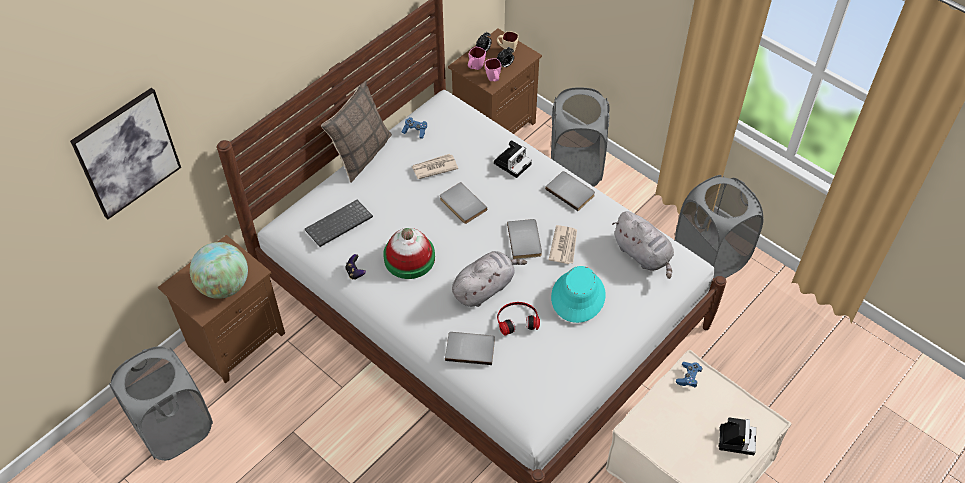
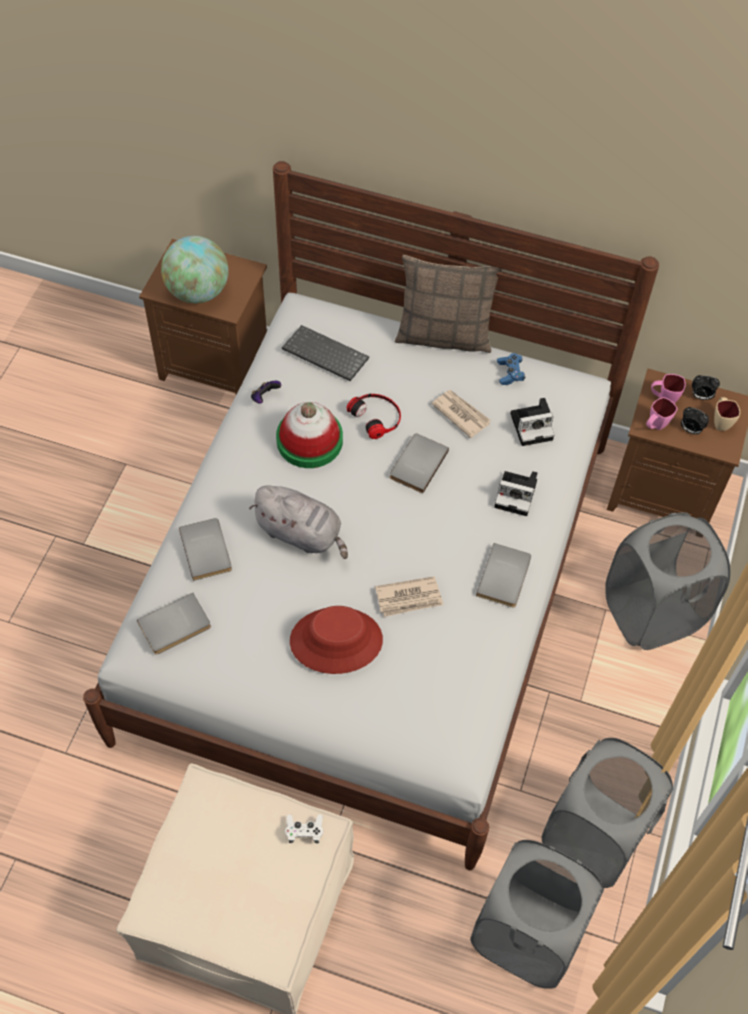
camera: 65 degrees right, 5 degrees up
picture [70,88,181,219] -> none
grey laundry basket [109,346,213,461] -> grey laundry basket moved to [470,840,604,989]
headphones [497,302,540,336] -> headphones moved to [347,394,401,439]
grey book [507,219,542,259] -> grey book moved to [137,593,211,654]
turquoise hat [551,266,606,323] -> red hat [290,606,383,674]
grey plush toy [612,211,674,279] -> none
blue game controller [676,362,703,387] -> white game controller [285,815,323,843]
camera [719,417,756,455] -> camera moved to [510,398,554,446]

